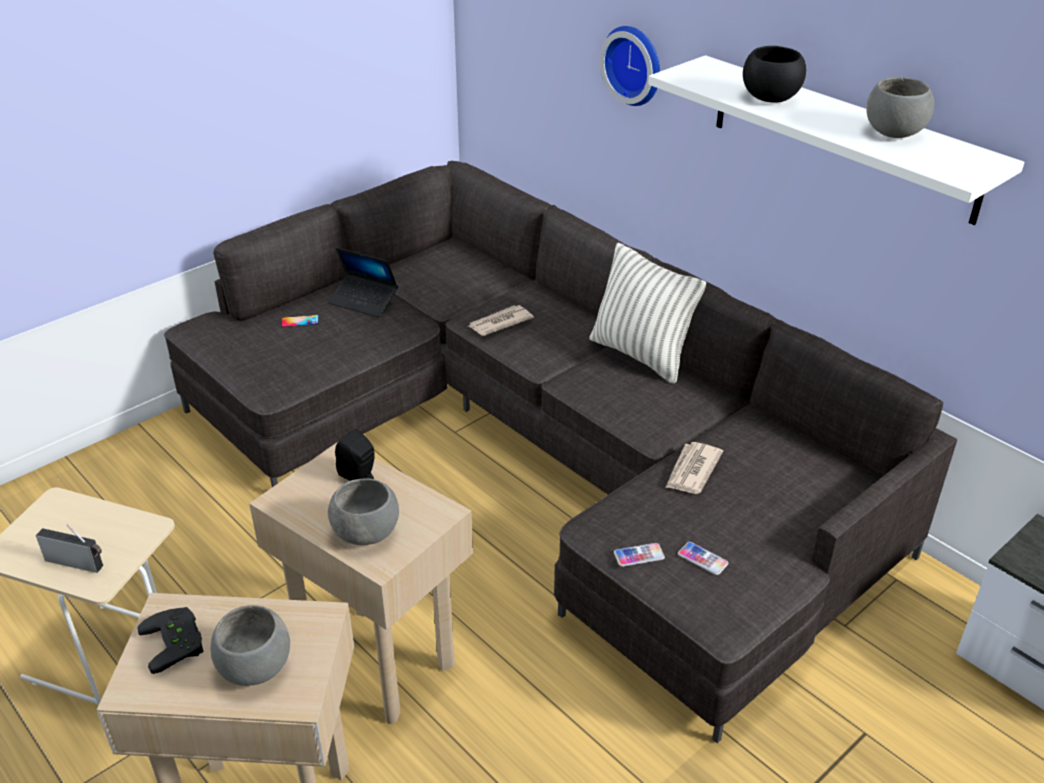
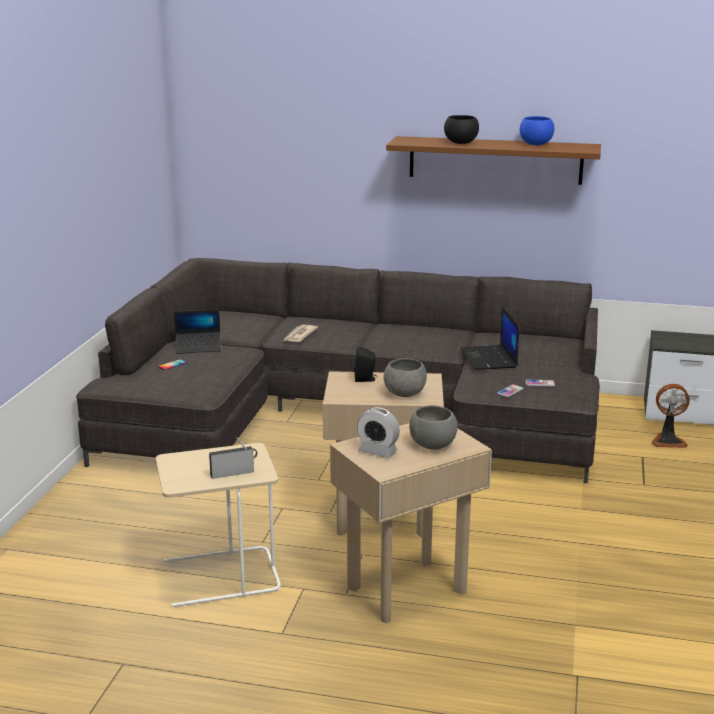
camera: 35 degrees left, 15 degrees down
black game controller [138,607,204,674] -> alarm clock [357,407,400,458]
pillow [590,242,706,384] -> none
wall clock [600,26,660,106] -> none
white shelf [648,55,1024,225] -> brown shelf [386,136,601,185]
newspaper [665,442,723,494] -> laptop [460,307,519,370]
grey bowl [866,77,934,138] -> blue bowl [520,116,554,145]
none -> fan [652,384,690,448]

